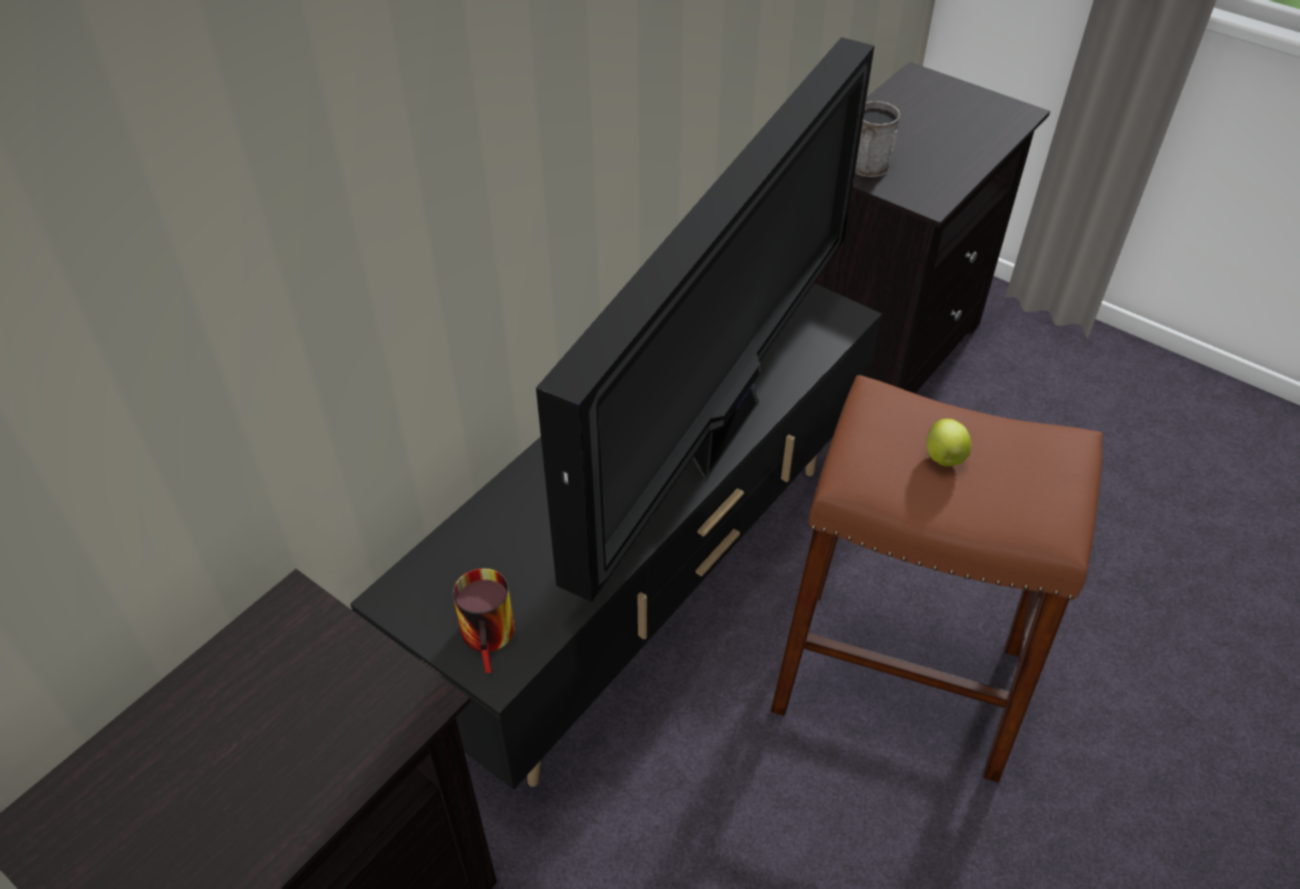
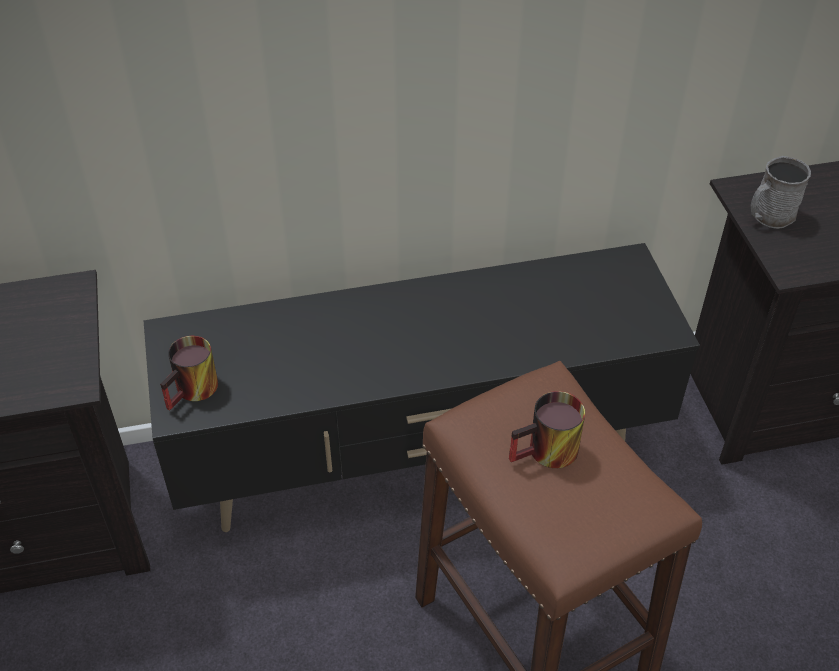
camera: 40 degrees right, 0 degrees up
television [536,37,874,602] -> none
apple [926,419,971,466] -> mug [509,391,585,468]

